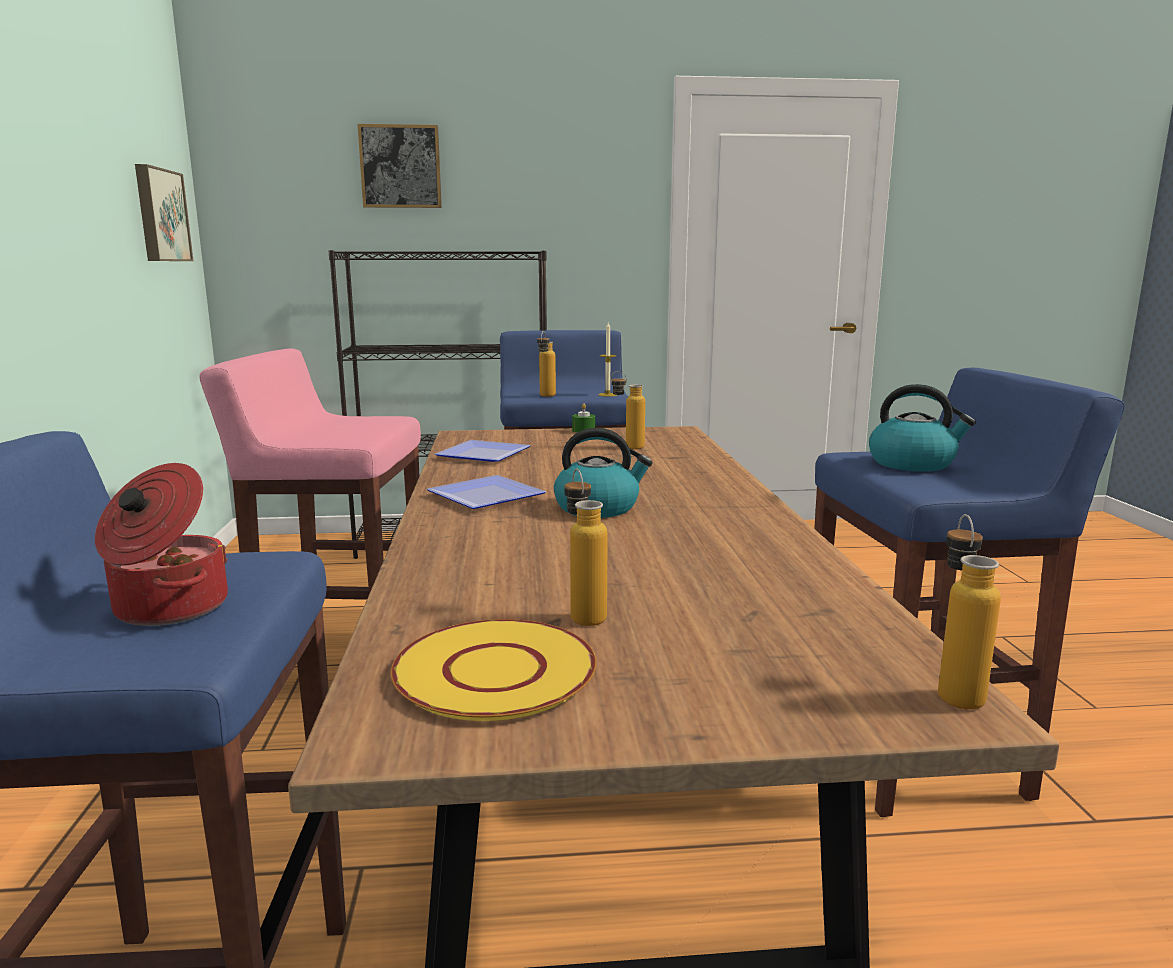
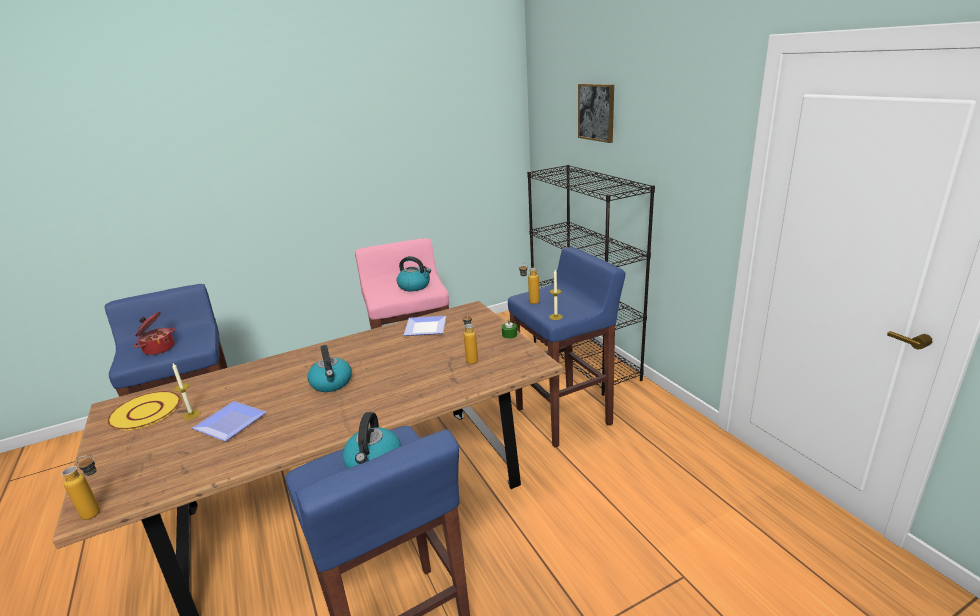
camera: 70 degrees right, 10 degrees up
picture [135,164,193,261] -> none
plate [427,475,546,509] -> plate moved to [192,401,267,441]
bottle [564,469,608,626] -> candle [172,363,201,420]
none -> kettle [397,256,431,291]

